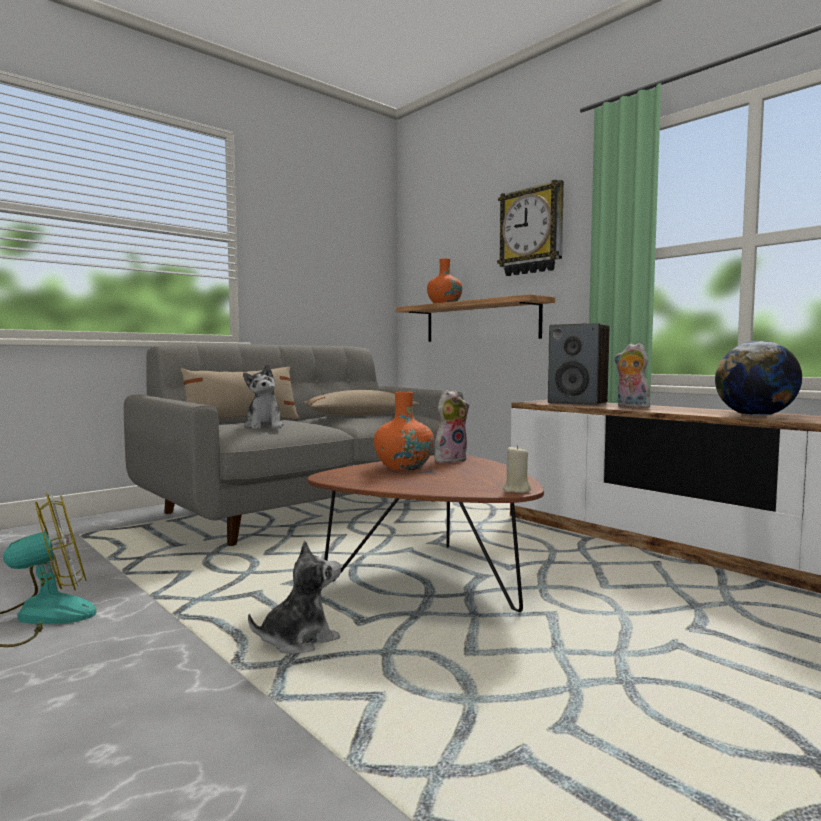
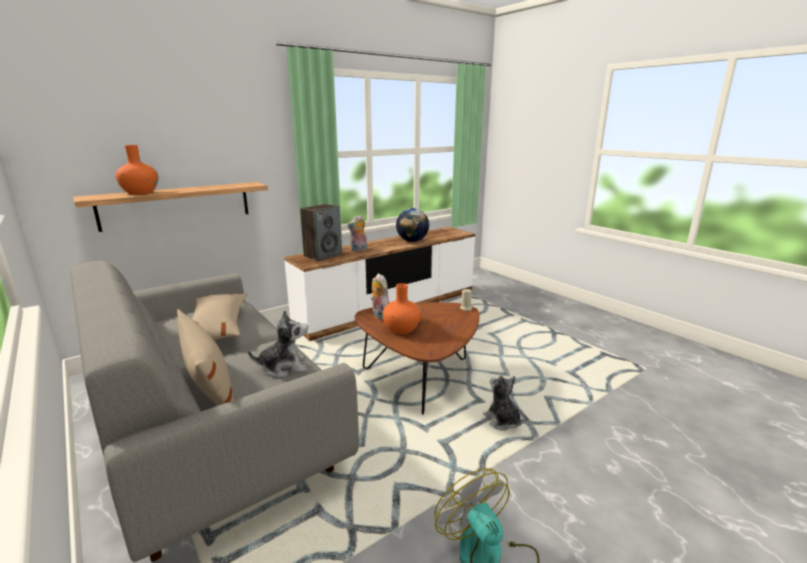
camera: 85 degrees left, 15 degrees up
wall clock [497,180,564,276] -> none

